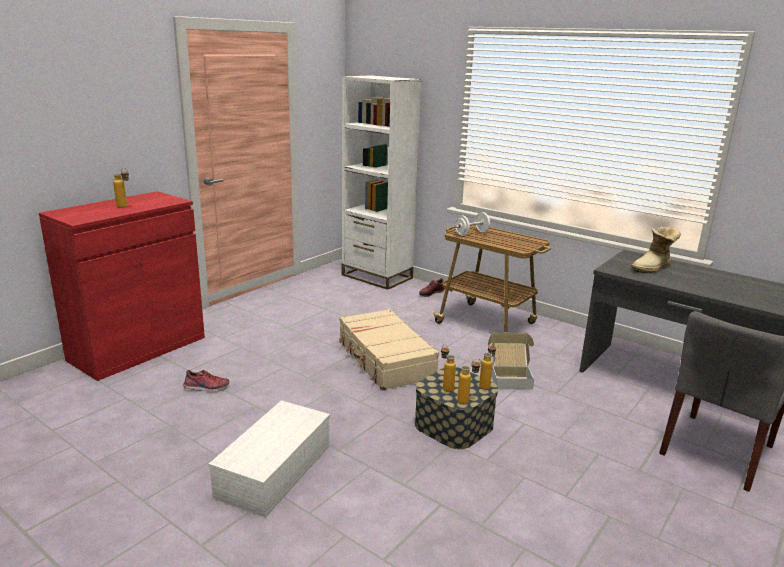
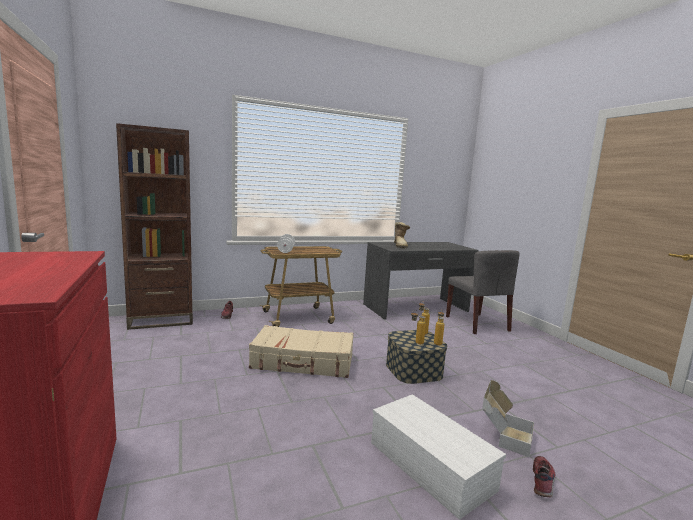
camera: 60 degrees left, 10 degrees down
bottle [113,168,129,208] -> none
shoe [183,370,229,392] -> shoe moved to [533,456,555,497]
white bookcase [342,75,422,290] -> brown bookcase [116,123,193,330]
cardboard box [488,333,534,390] -> cardboard box moved to [482,380,534,457]

